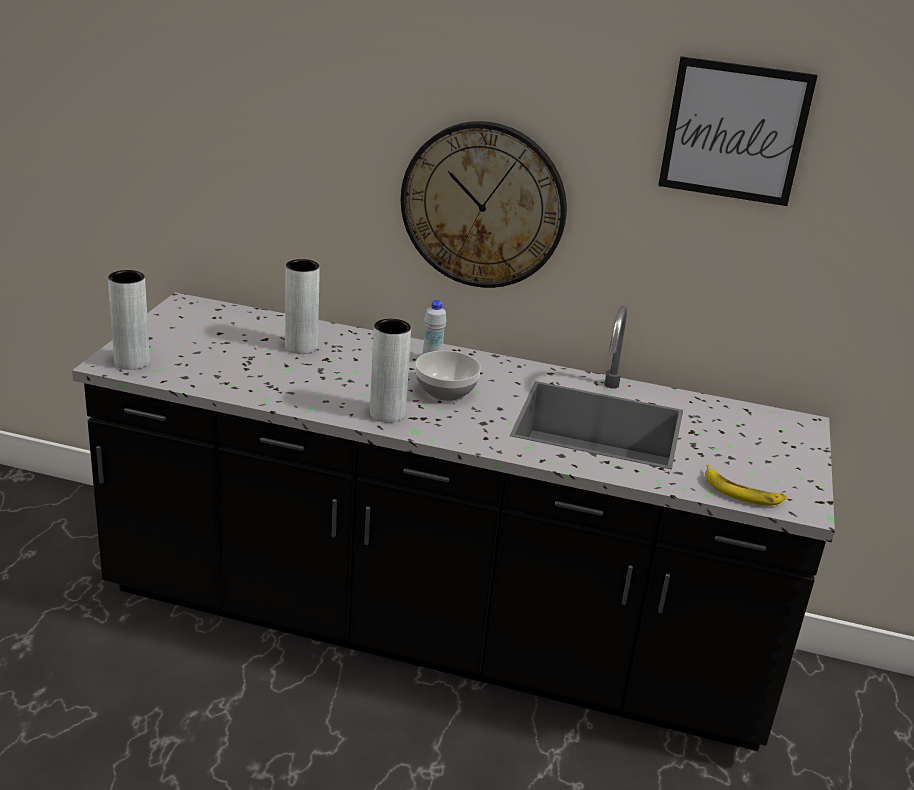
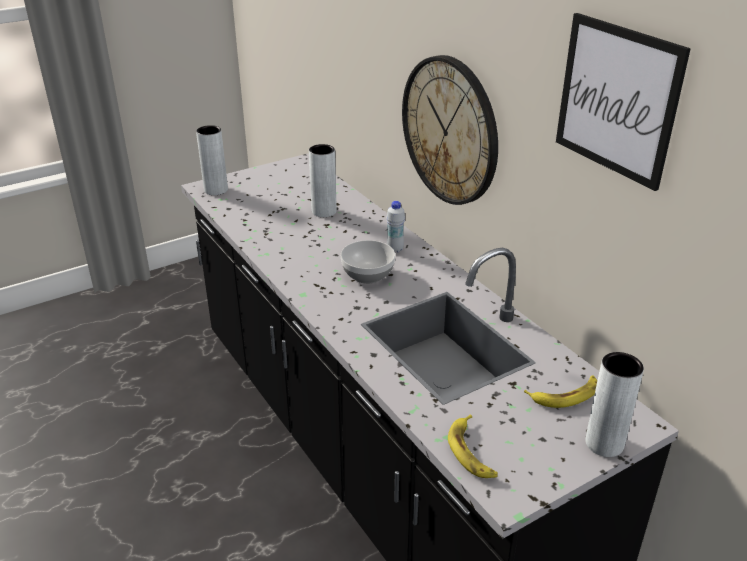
camera: 45 degrees right, 5 degrees up
grey vase [370,319,411,423] -> grey vase moved to [585,352,644,457]
none -> banana [524,376,597,408]

